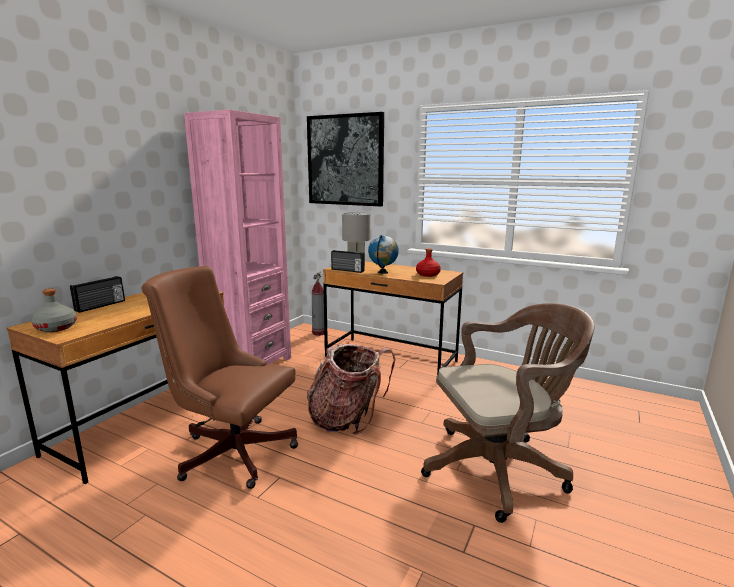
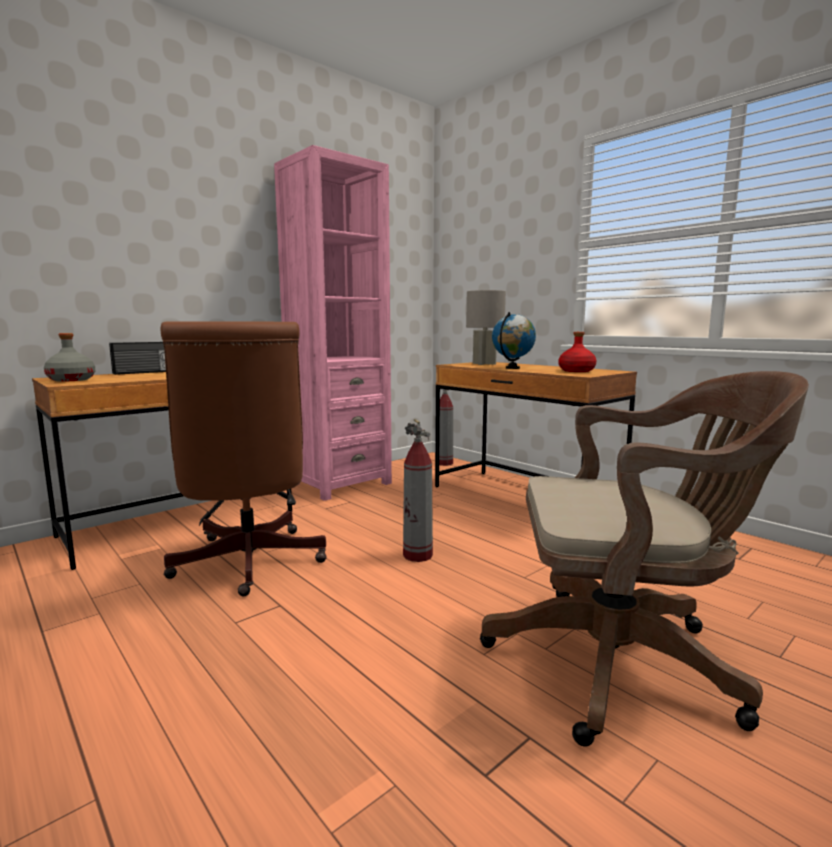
camera: 20 degrees right, 5 degrees down
brown office chair [141,266,298,489] -> brown office chair turned 150 degrees counterclockwise [161,321,327,597]
picture [307,112,384,206] -> none
backpack [307,343,395,435] -> fire extinguisher [403,419,433,562]
radio [331,250,365,273] -> none

